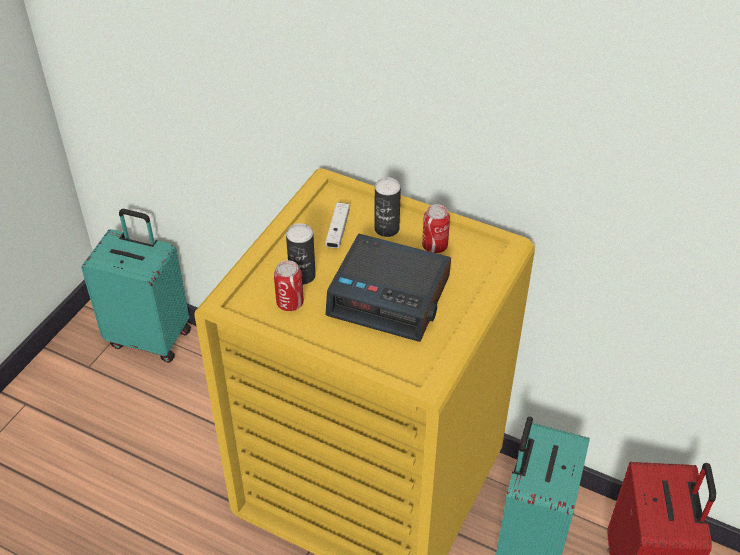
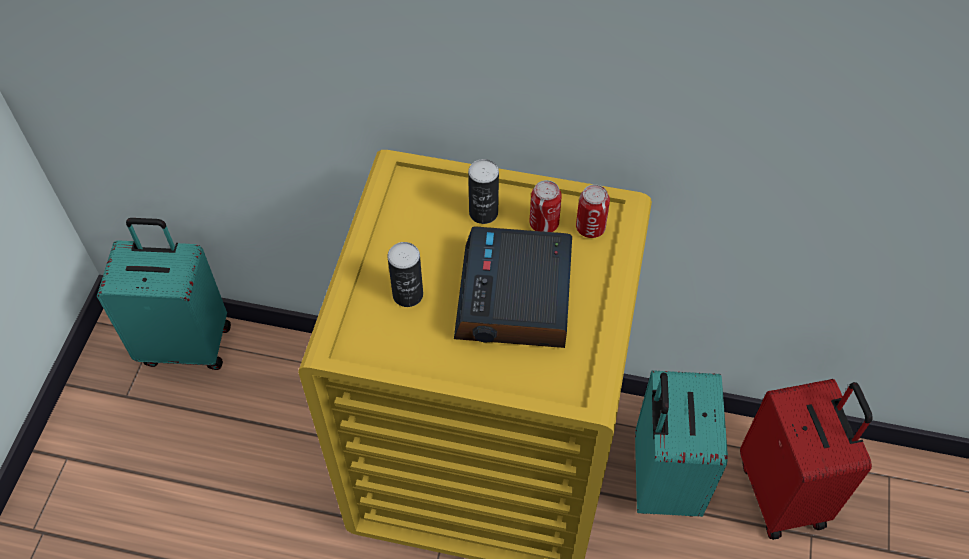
camera: 15 degrees left, 10 degrees up
can [274,260,304,311] -> can moved to [576,184,610,238]
white game controller [325,203,350,248] -> none
alarm clock [325,234,451,342] -> alarm clock turned 90 degrees clockwise [454,226,572,348]

